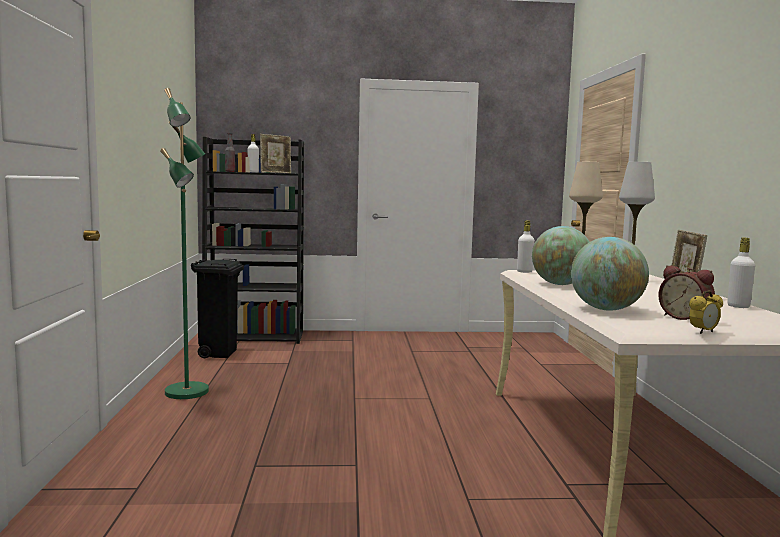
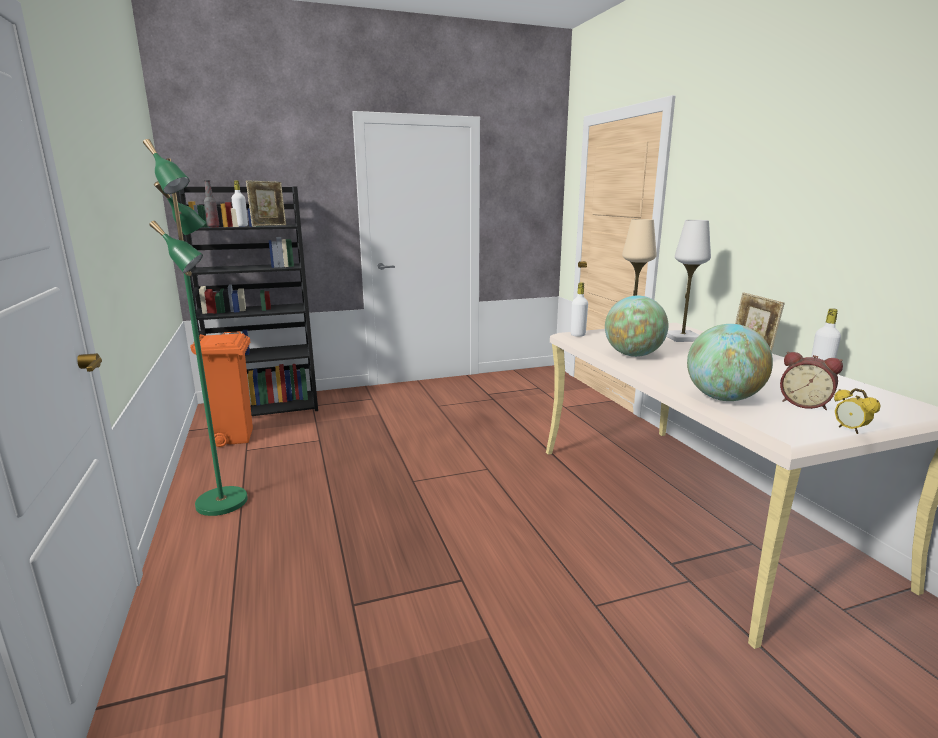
camera: 15 degrees left, 10 degrees up
black trash can [191,259,244,358] -> orange trash can [190,331,253,447]
alarm clock [689,290,723,334] -> alarm clock turned 105 degrees clockwise [834,388,880,434]

